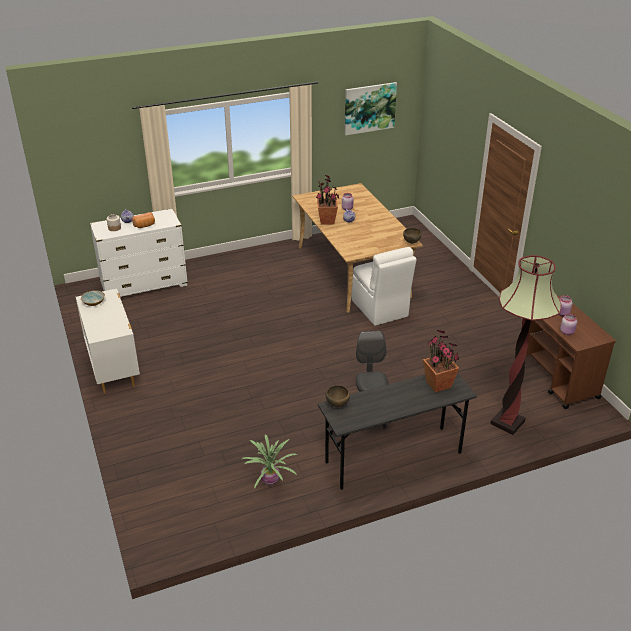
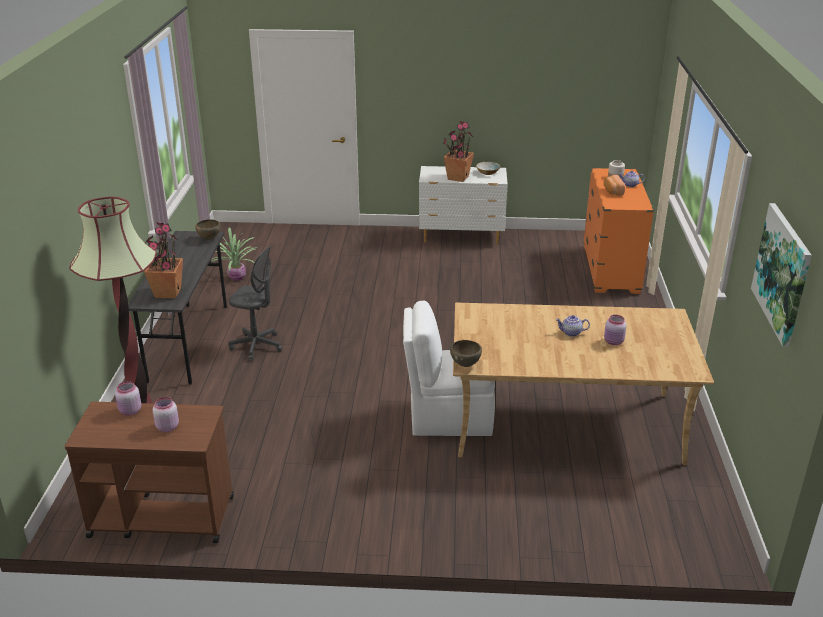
camera: 115 degrees right, 5 degrees down
white dresser [90,208,188,297] -> orange dresser [583,168,654,294]
potted plant [316,175,339,225] -> potted plant moved to [443,121,474,182]

